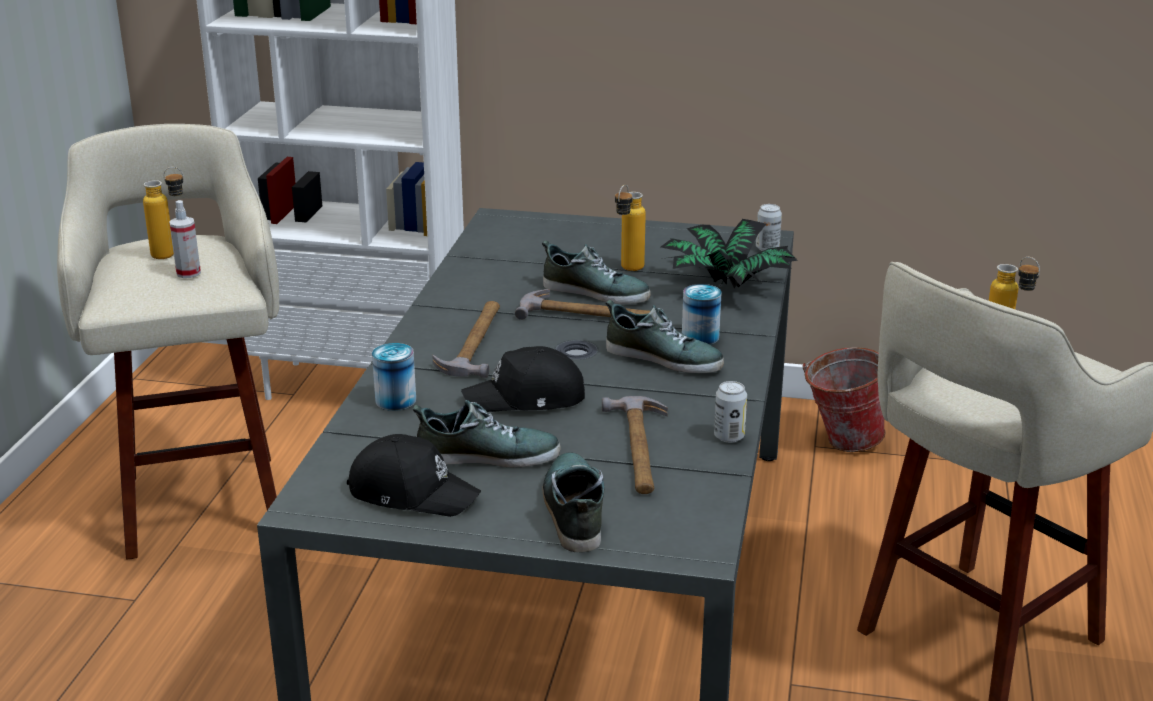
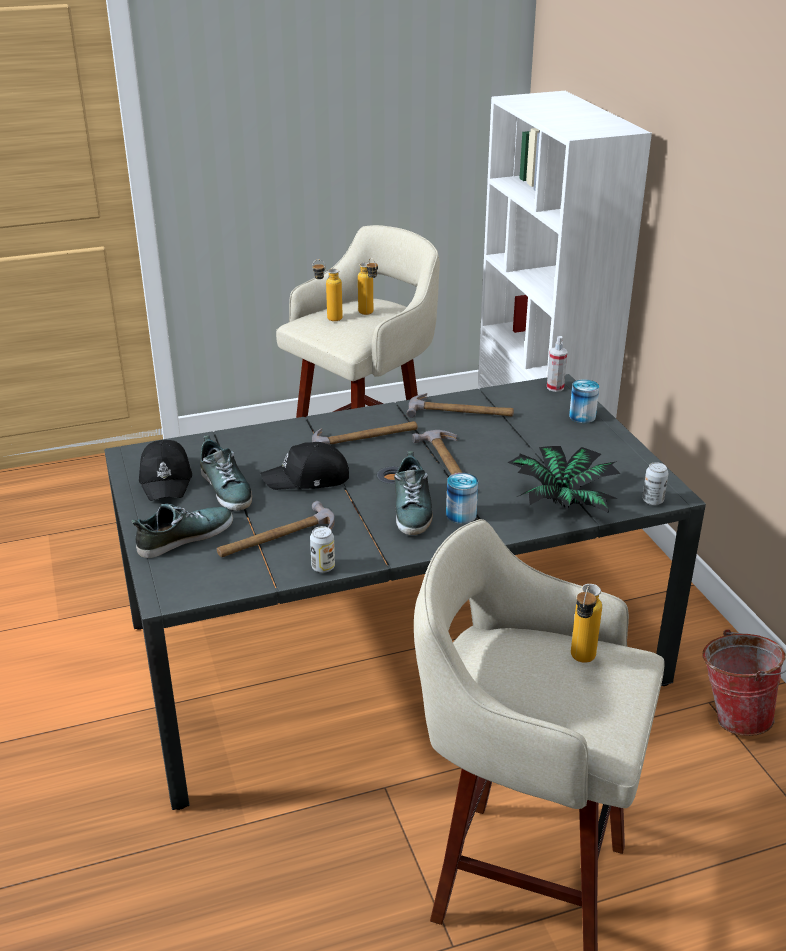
camera: 60 degrees right, 5 degrees up
spray bottle [169,200,201,278] -> spray bottle moved to [547,336,567,392]
can [372,343,416,411] -> can moved to [569,379,599,423]
black cap [461,346,585,412] -> black cap turned 60 degrees counterclockwise [261,442,349,490]
shoe [542,240,651,304] -> none
bottle [615,185,646,271] -> bottle moved to [312,260,343,321]
none -> hammer [407,393,514,418]

